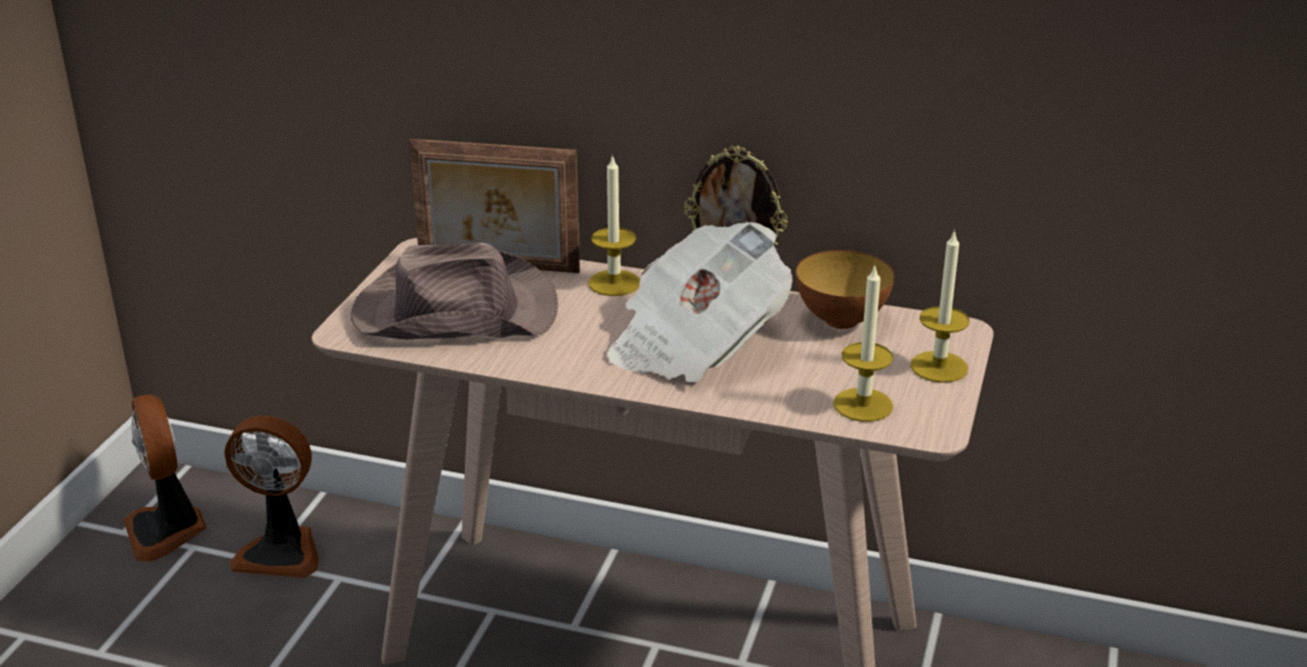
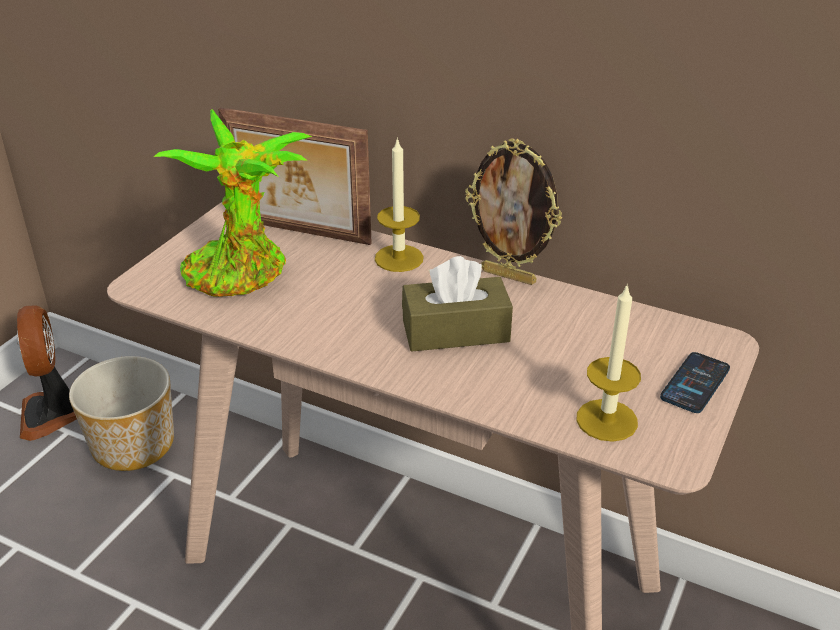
camera: 10 degrees right, 5 degrees up
fan [224,415,318,578] -> planter [69,356,174,471]
brown hat [351,243,558,340] -> potted plant [154,109,312,297]
newspaper [607,222,792,382] -> brown tissue box [402,256,513,352]
bowl [796,250,894,329] -> none
candle [910,229,969,383] -> phone [660,352,730,413]

